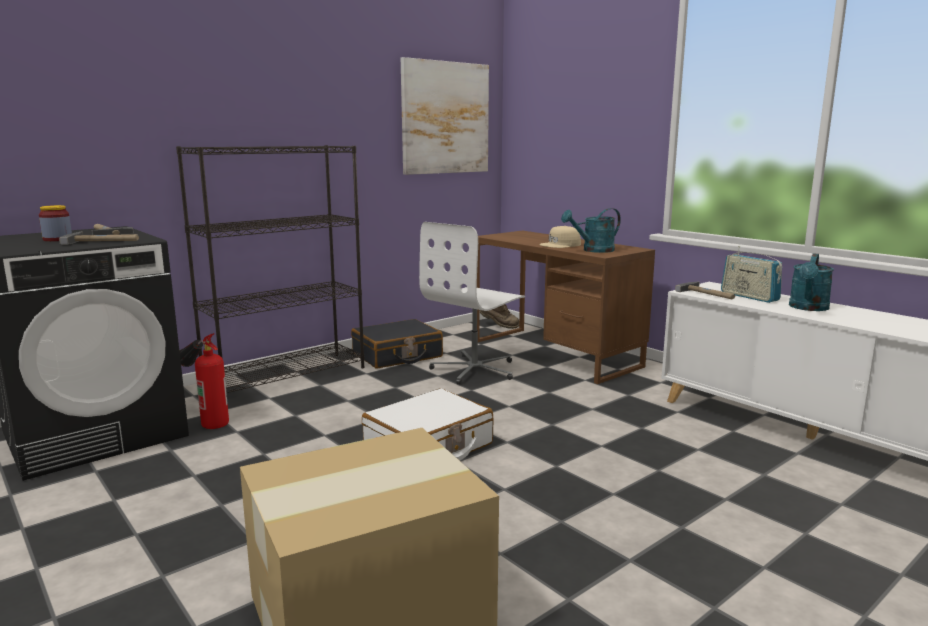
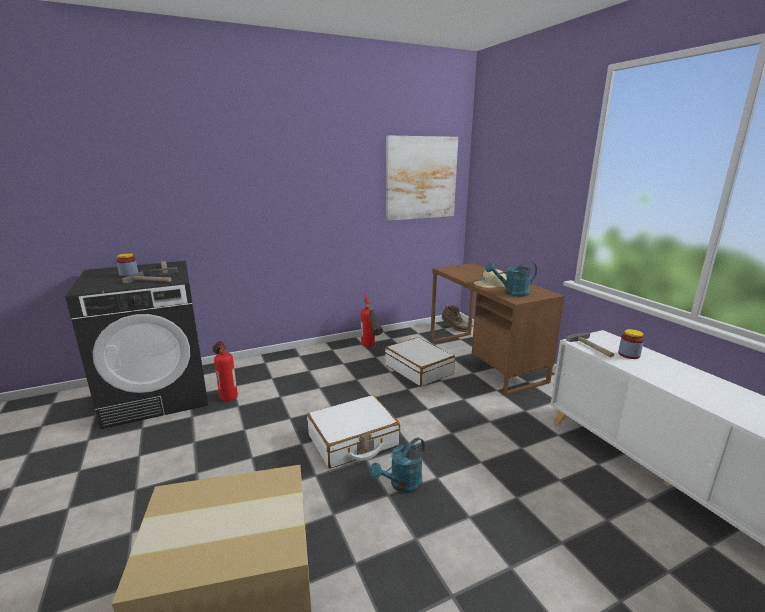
camera: 15 degrees right, 5 degrees up
black bookcase [176,145,365,393] -> none
black suitcase [351,319,443,368] -> fire extinguisher [361,293,383,347]
white office chair [419,222,525,385] -> white suitcase [385,337,455,386]
radio [721,246,782,303] -> jar [618,329,644,359]
turquoise watering can [789,253,834,311] -> turquoise watering can moved to [370,437,425,493]

